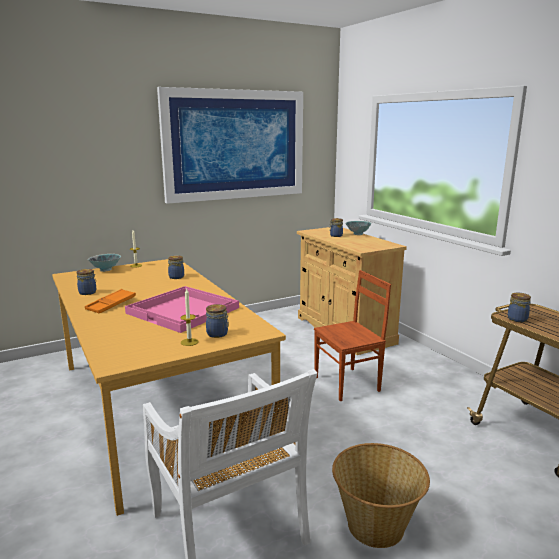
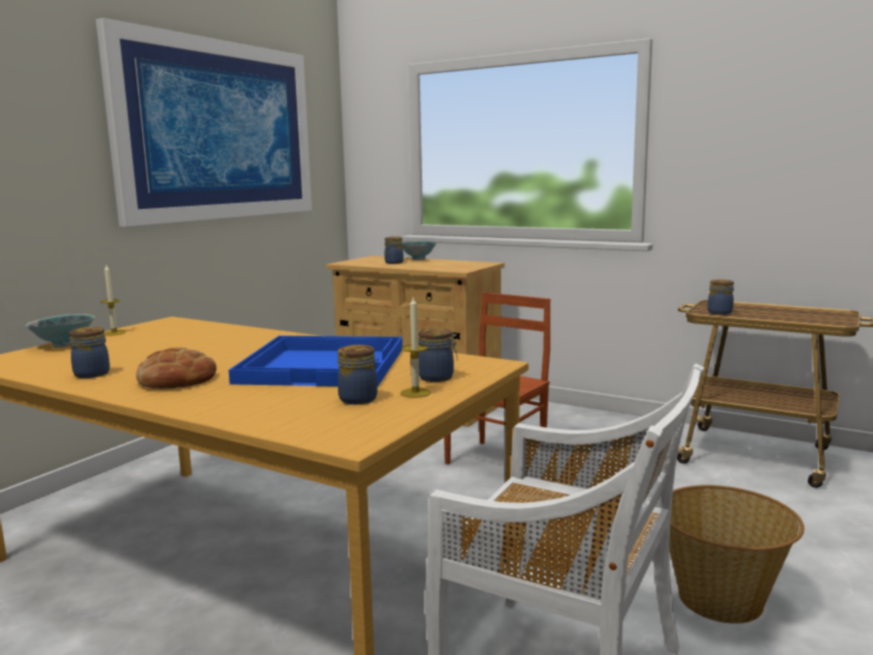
camera: 30 degrees left, 5 degrees down
orange tray [85,289,136,313] -> bread [136,347,217,389]
pink tray [125,286,239,333] -> blue tray [229,336,403,387]
jar [168,255,184,279] -> jar moved to [338,345,377,405]

